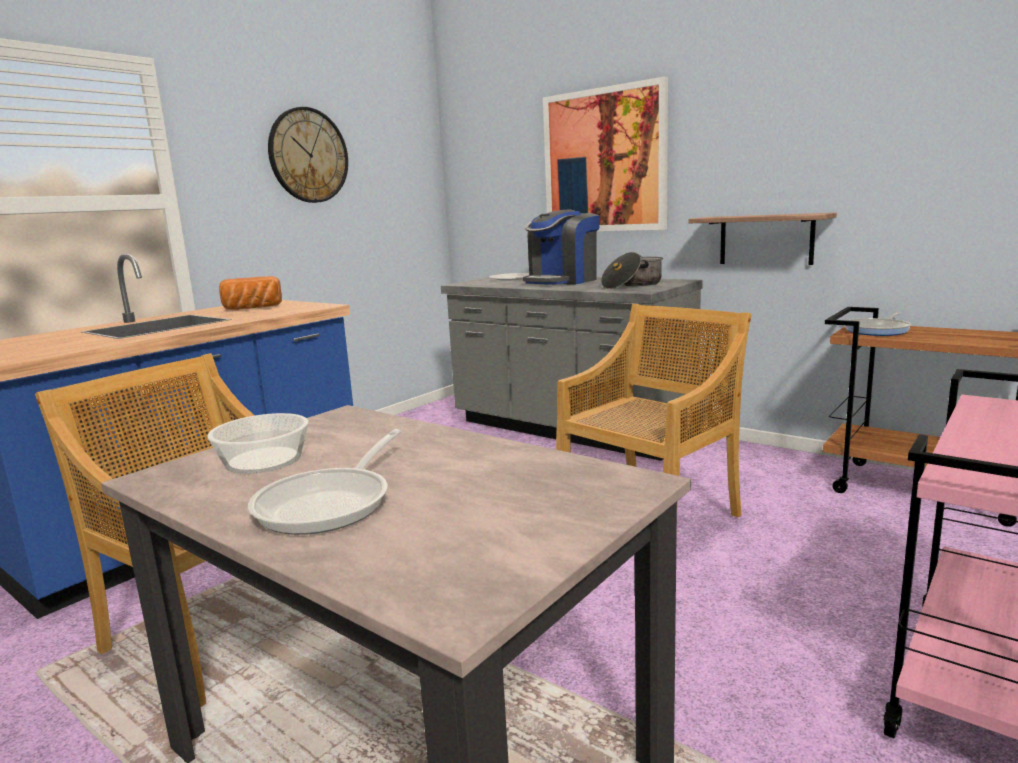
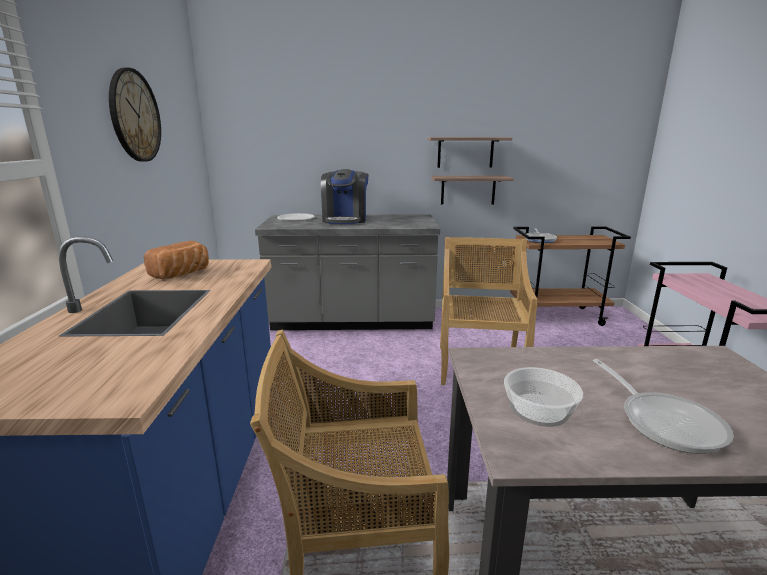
camera: 40 degrees left, 5 degrees up
picture [543,76,668,231] -> none
cooking pot [601,252,663,289] -> none
none -> shelf [428,137,512,168]

